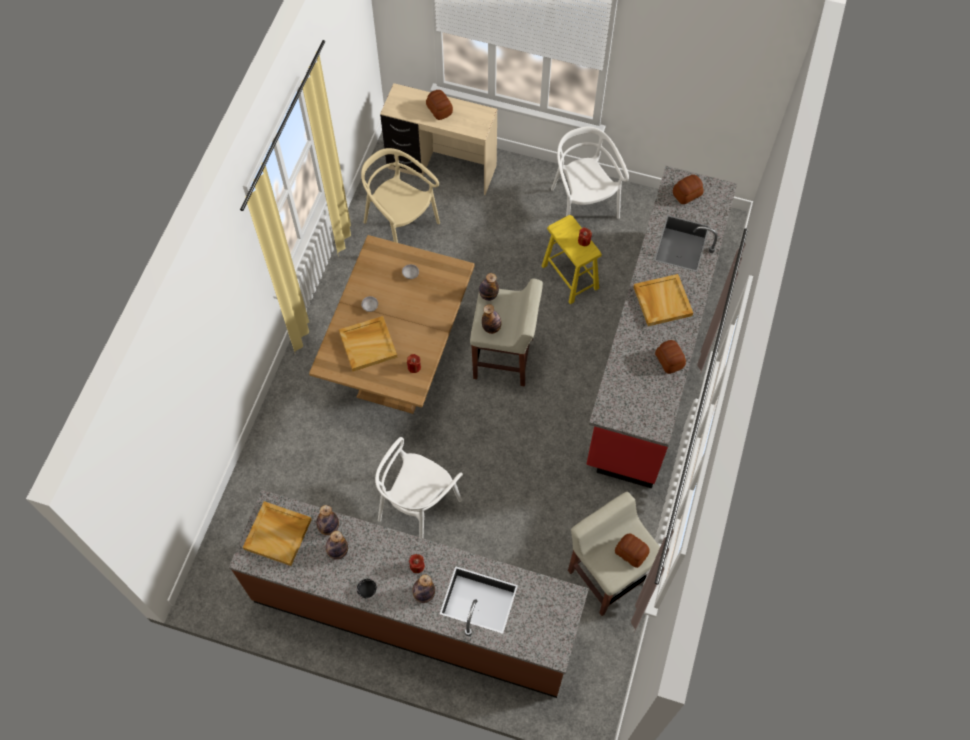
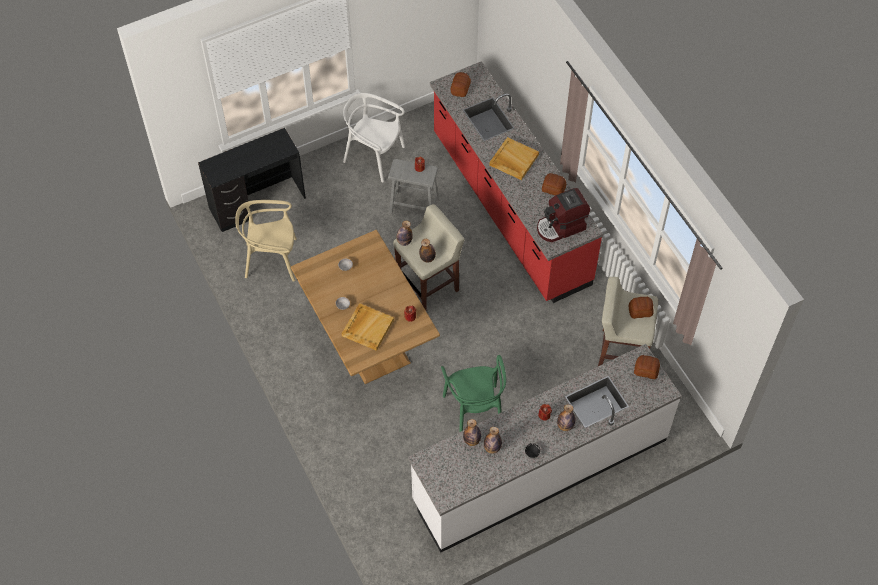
camera: 45 degrees left, 5 degrees down
brown counter [229,490,589,698] -> white counter [408,344,682,553]
beige tray [243,501,312,566] -> none
white chair [375,437,463,538] -> green chair [441,355,506,432]
beige desk [380,83,497,195] -> black desk [198,128,306,232]
bread [426,90,453,120] -> bread moved to [634,355,660,379]
yellow stool [542,215,602,304] -> grey stool [388,159,439,213]
none -> coffee machine [537,188,590,242]

